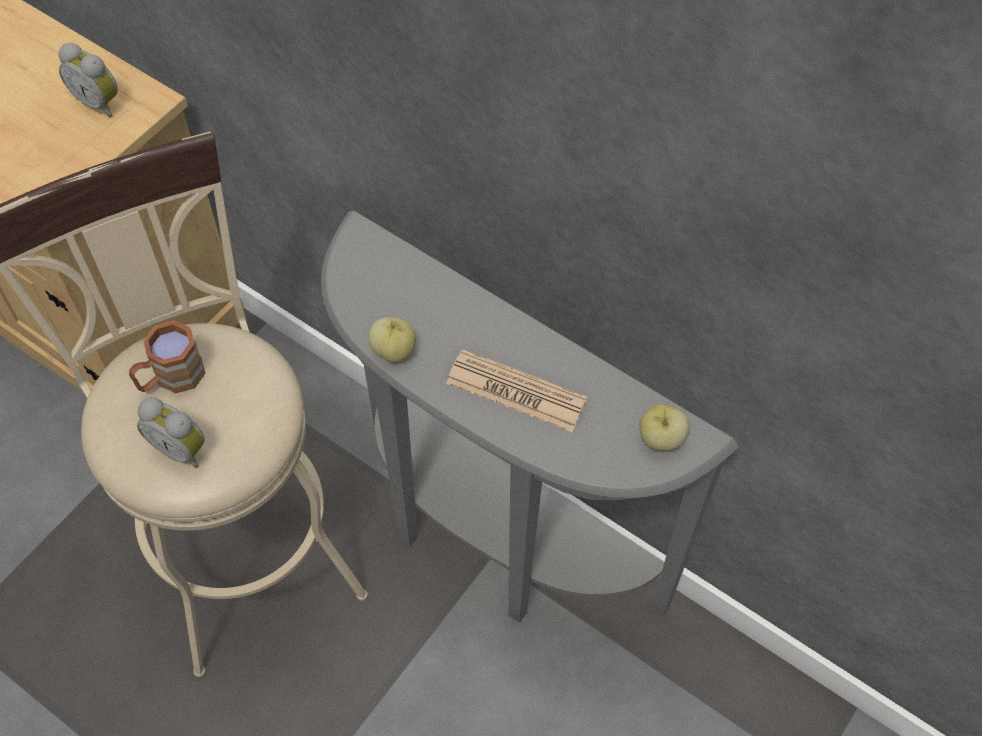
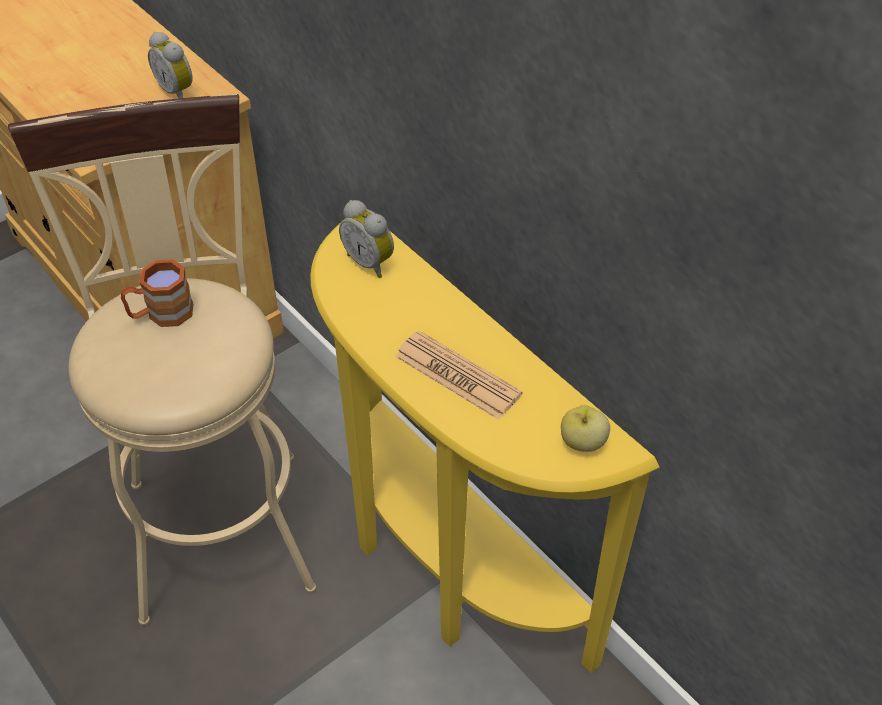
camera: 15 degrees right, 10 degrees down
alarm clock [137,397,205,468] -> alarm clock moved to [339,200,394,278]
grey console table [321,210,739,623] -> yellow console table [310,222,660,673]
apple [368,317,416,363] -> none

